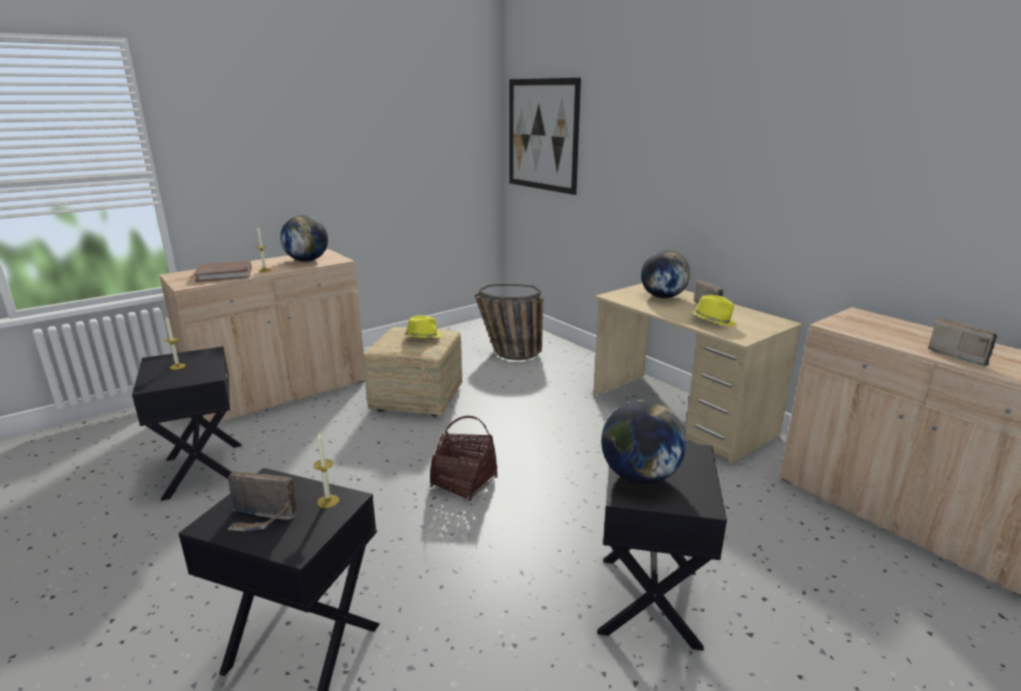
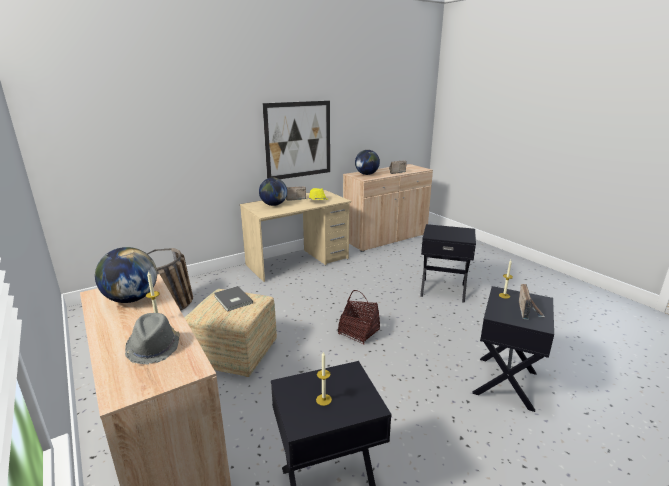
camera: 85 degrees left, 0 degrees up
brown book [194,260,252,282] -> grey hat [125,313,180,365]
yellow hat [404,315,442,338] -> grey book [214,286,253,312]
picture [509,78,581,195] -> picture moved to [262,101,330,179]
globe [601,400,686,484] -> globe moved to [355,150,380,175]

